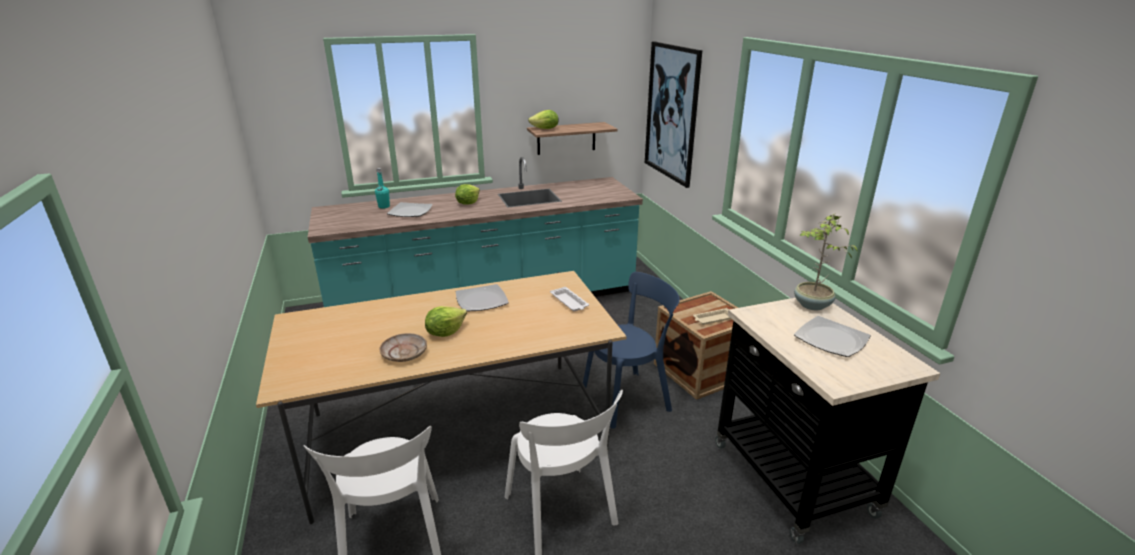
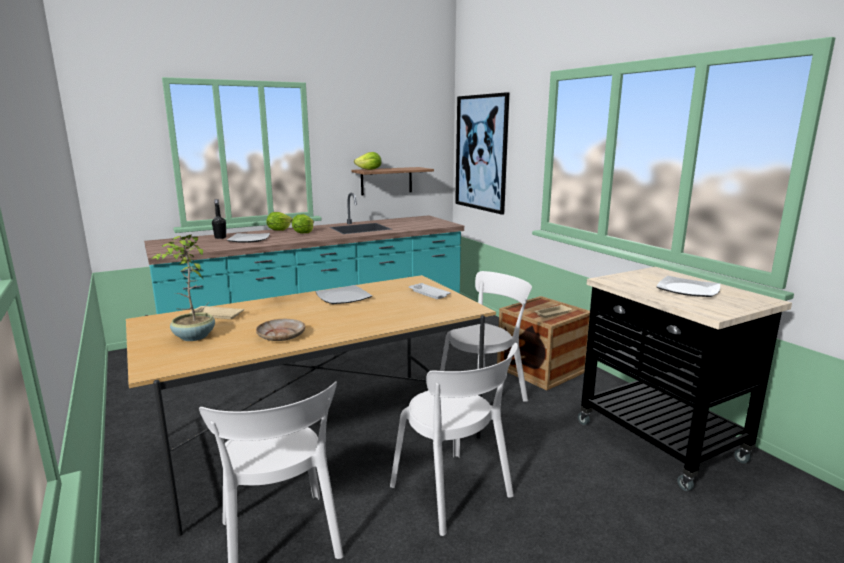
camera: 10 degrees left, 10 degrees down
turquoise bottle [375,168,390,209] -> black bottle [212,199,226,239]
lettuce [425,306,467,337] -> lettuce moved to [267,212,292,231]
blue chair [583,272,680,429] -> white chair [440,271,532,402]
potted plant [794,214,858,310] -> potted plant moved to [152,234,215,341]
none -> beige tray [189,306,244,319]

